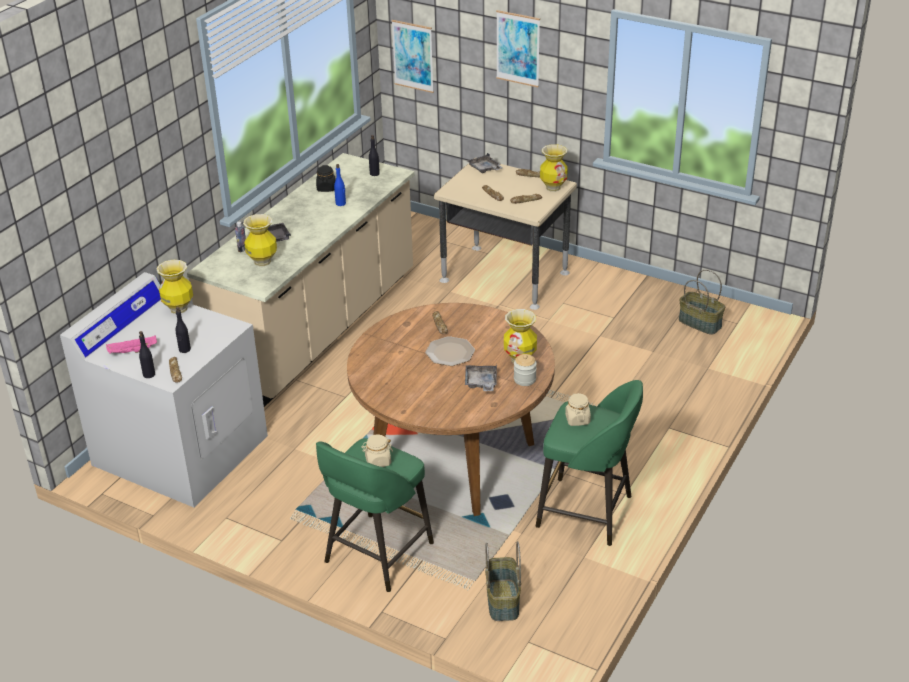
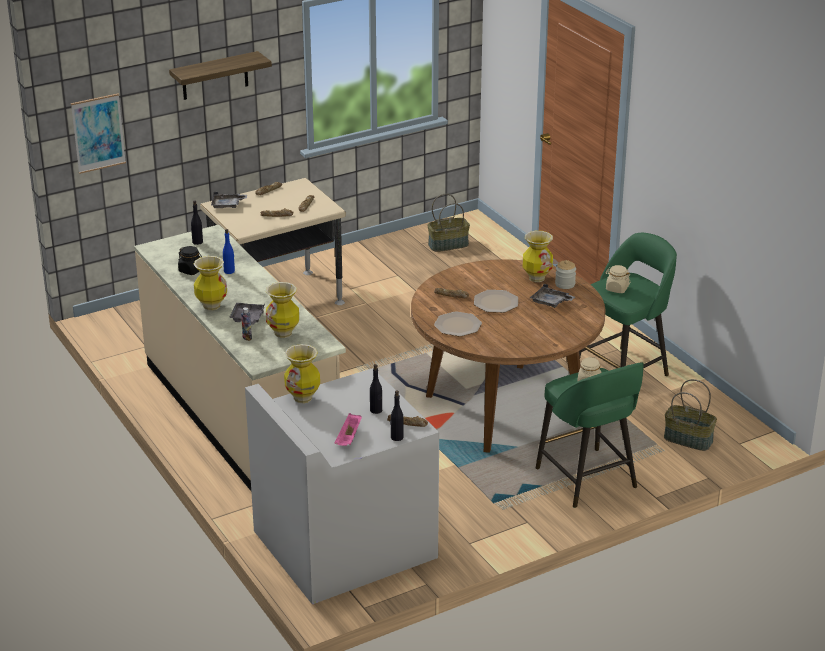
camera: 60 degrees left, 5 degrees down
picture [496,10,540,87] -> shelf [169,51,272,100]
vase [540,144,568,192] -> vase moved to [194,256,227,311]
none -> plate [434,311,482,337]

